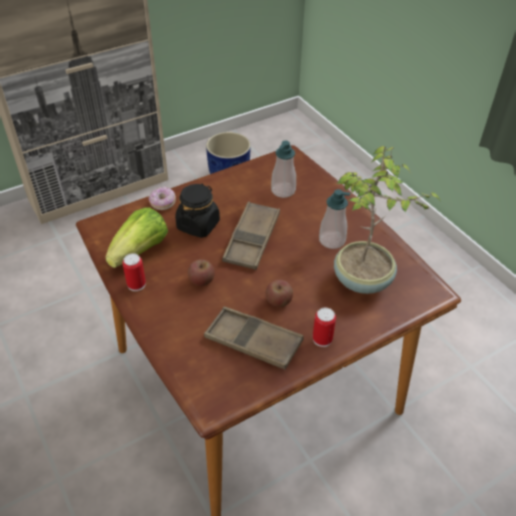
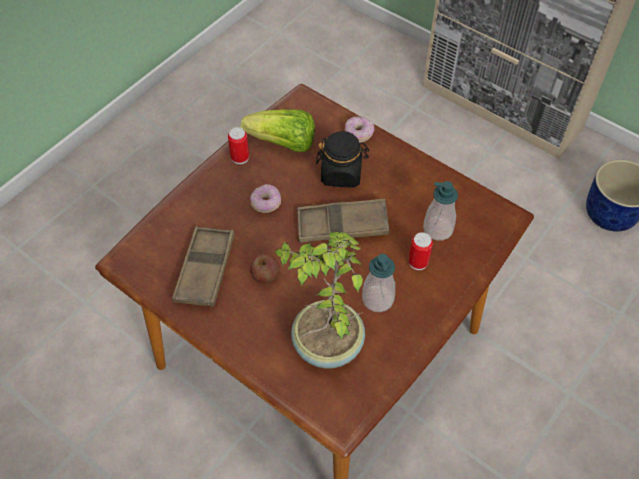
camera: 70 degrees right, 10 degrees up
apple [188,259,215,286] -> donut [250,184,281,213]
can [313,308,336,347] -> can moved to [408,232,433,270]

